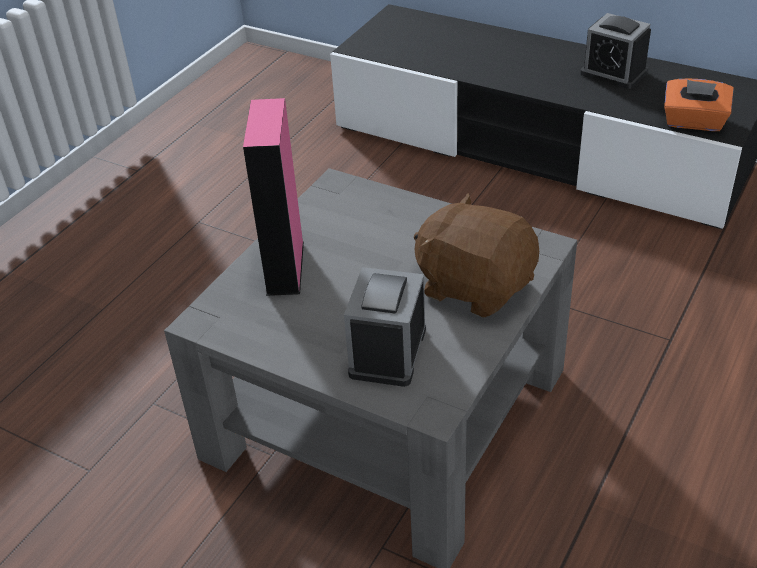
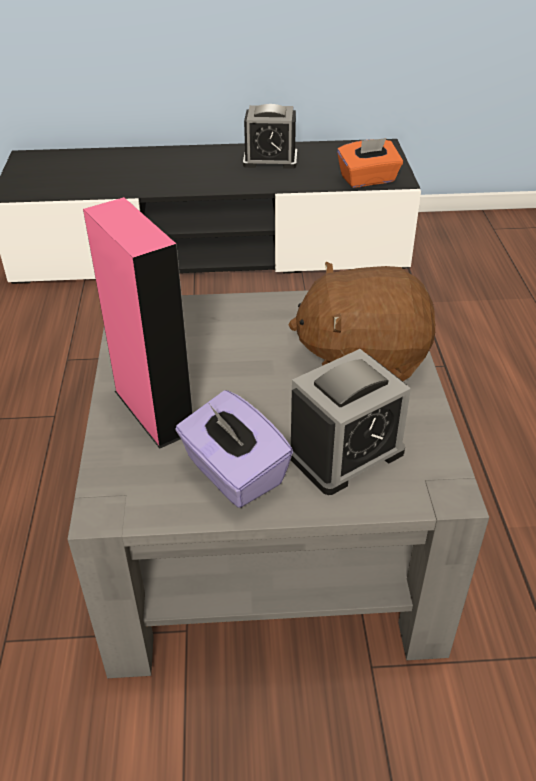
camera: 35 degrees left, 0 degrees up
alarm clock [344,267,426,387] -> alarm clock turned 105 degrees counterclockwise [289,349,411,495]
none -> purple tissue box [175,390,293,508]

